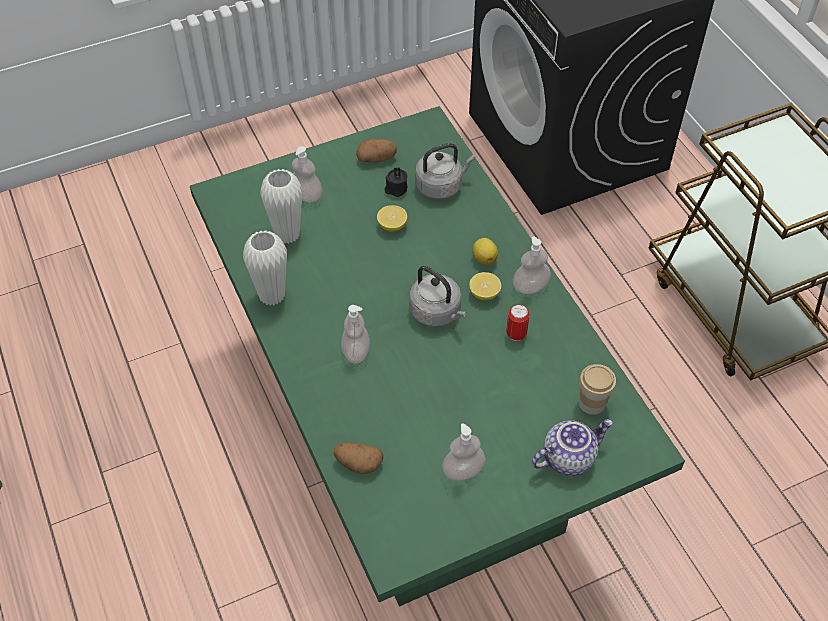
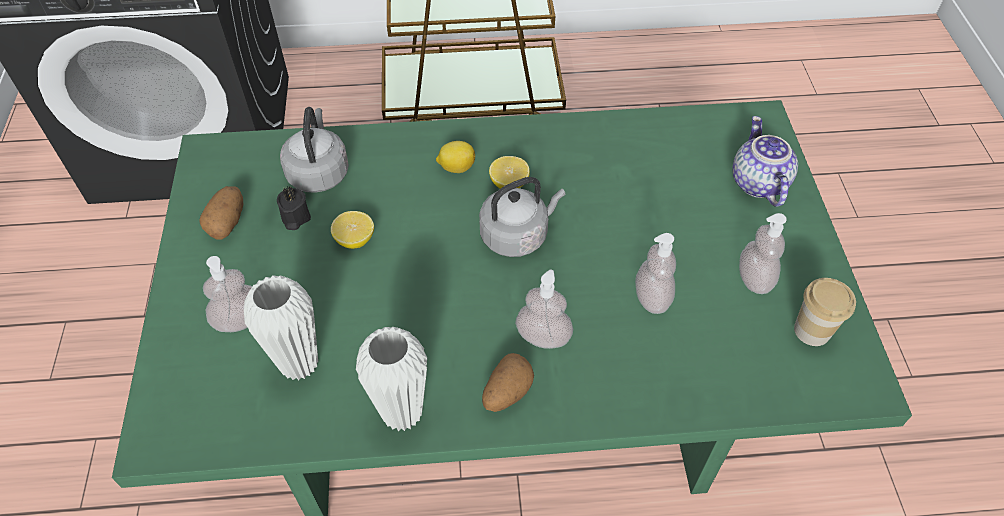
camera: 70 degrees left, 0 degrees up
potato [334,442,383,474] -> potato moved to [482,353,534,412]
can [506,304,530,341] -> none
soap dispenser [513,236,551,294] -> soap dispenser moved to [635,233,676,314]
cup [579,364,616,415] -> cup moved to [794,278,856,346]

